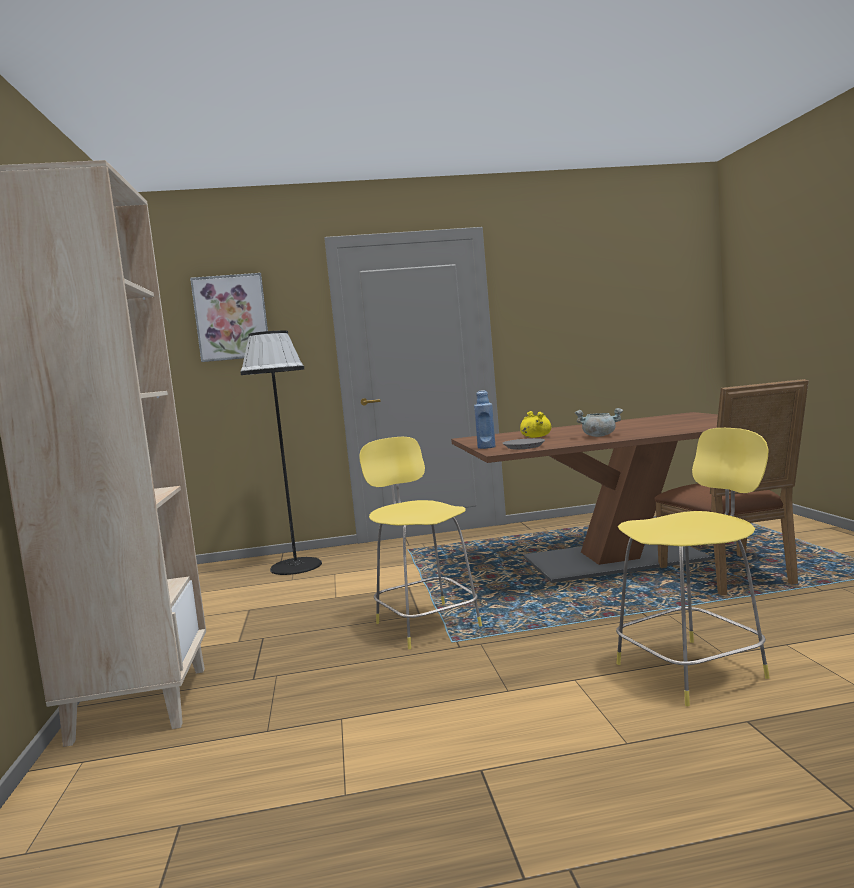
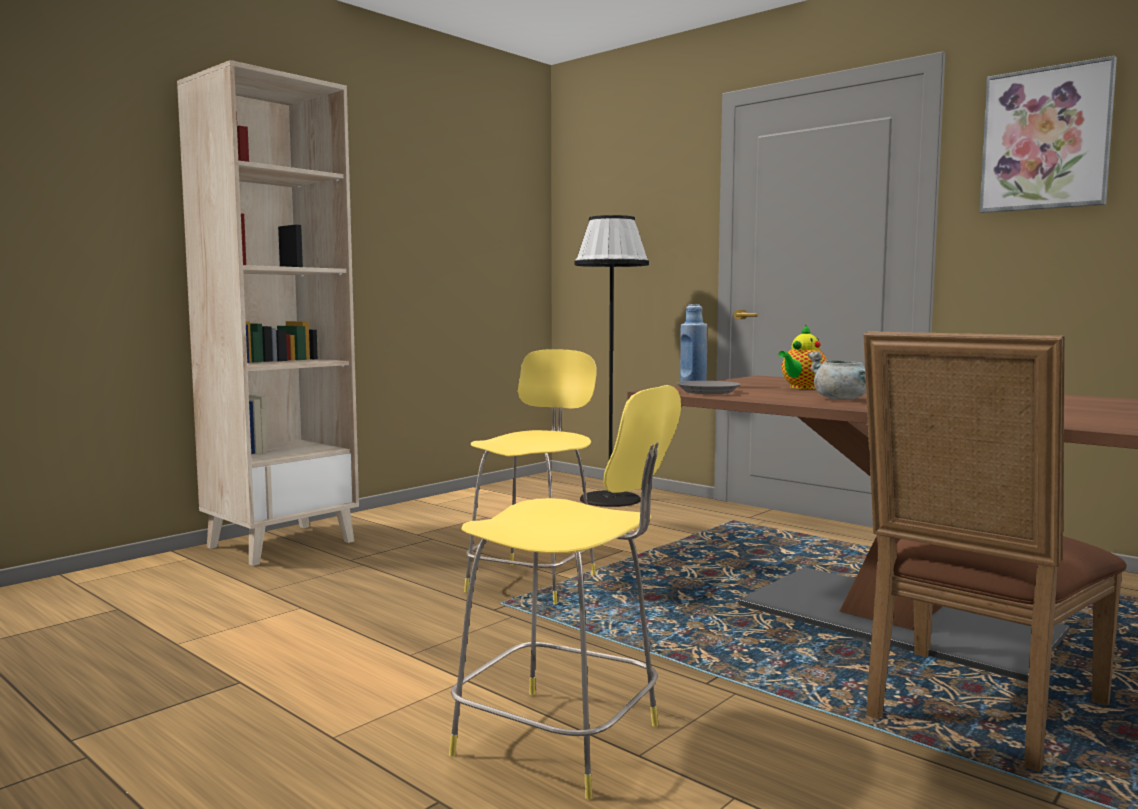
camera: 50 degrees right, 0 degrees up
picture [190,273,268,362] -> picture moved to [979,56,1117,213]
yellow cooking pot [520,411,551,438] -> teapot [778,325,827,389]

